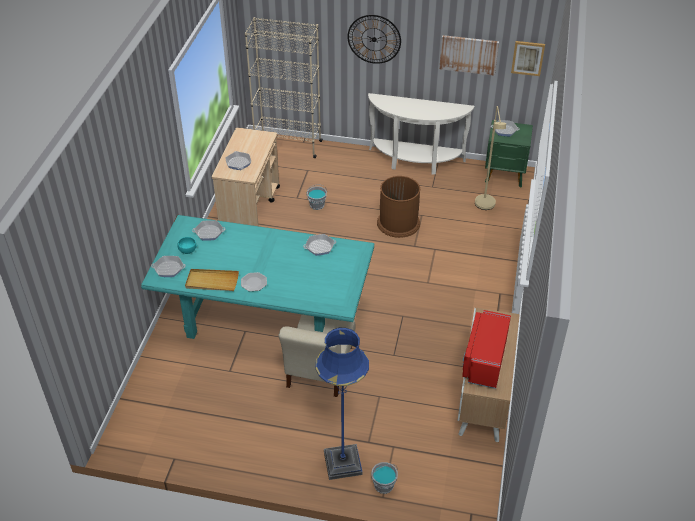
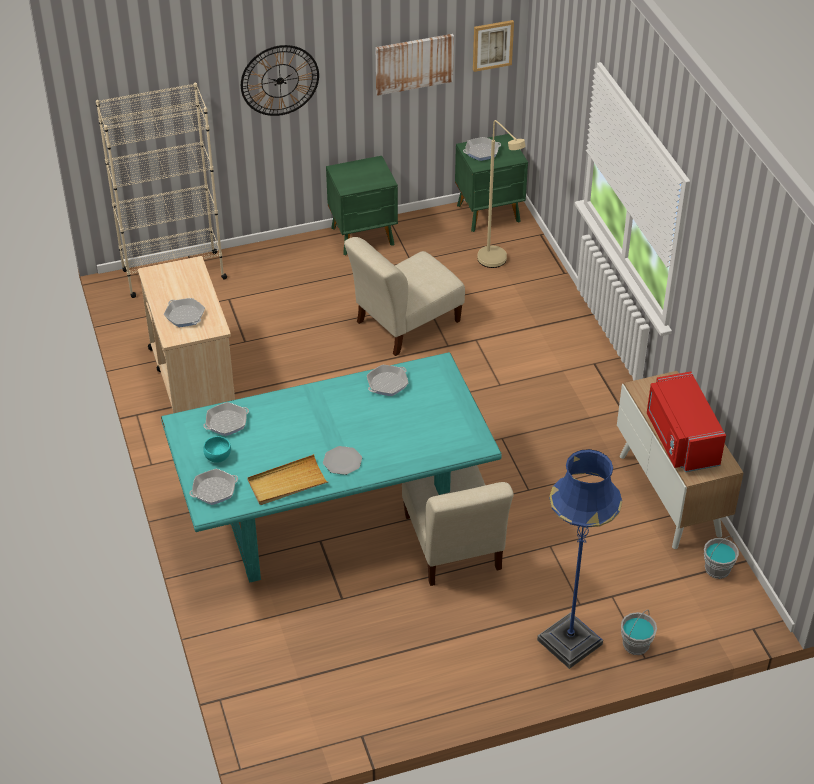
camera: 30 degrees left, 0 degrees up
grey bucket [306,185,327,210] -> grey bucket moved to [704,536,739,579]
white console table [368,93,474,175] -> green nightstand [326,156,398,255]
brown trash can [377,176,420,238] -> beige chair [344,237,465,356]

